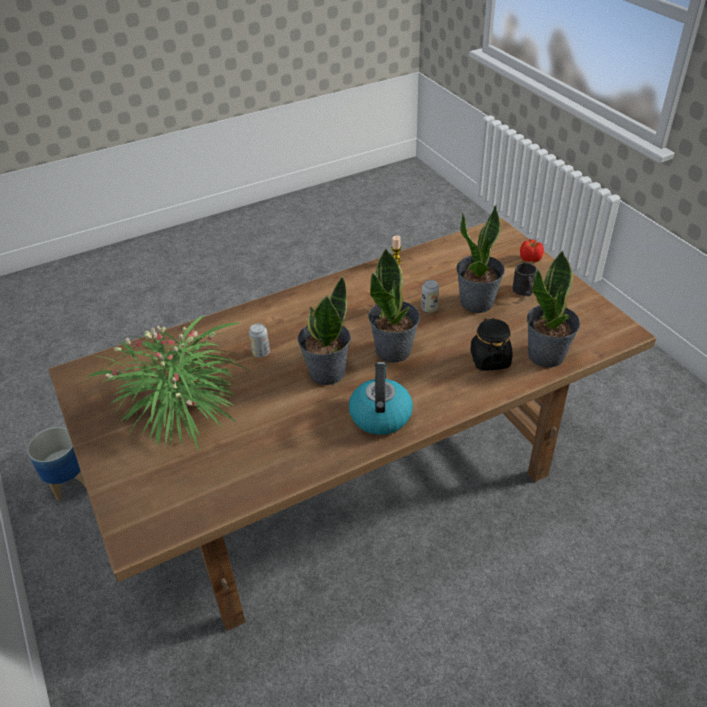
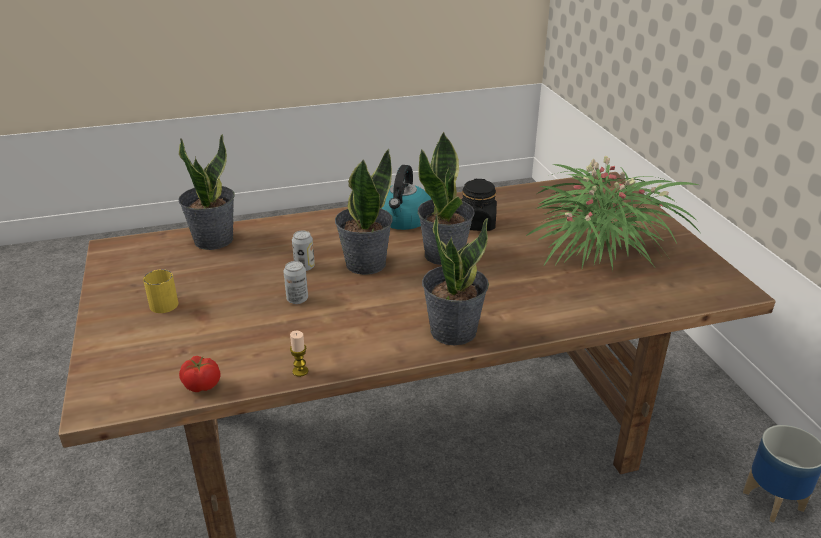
camera: 170 degrees left, 10 degrees down
can [249,323,270,357] -> can moved to [292,231,315,271]
potted plant [456,204,505,313] -> potted plant moved to [422,214,489,345]
black jar [470,318,513,371] -> black jar moved to [461,179,497,231]
black mug [512,263,537,296] -> yellow mug [143,269,178,313]
tomato [520,239,544,262] -> tomato moved to [179,356,221,392]

